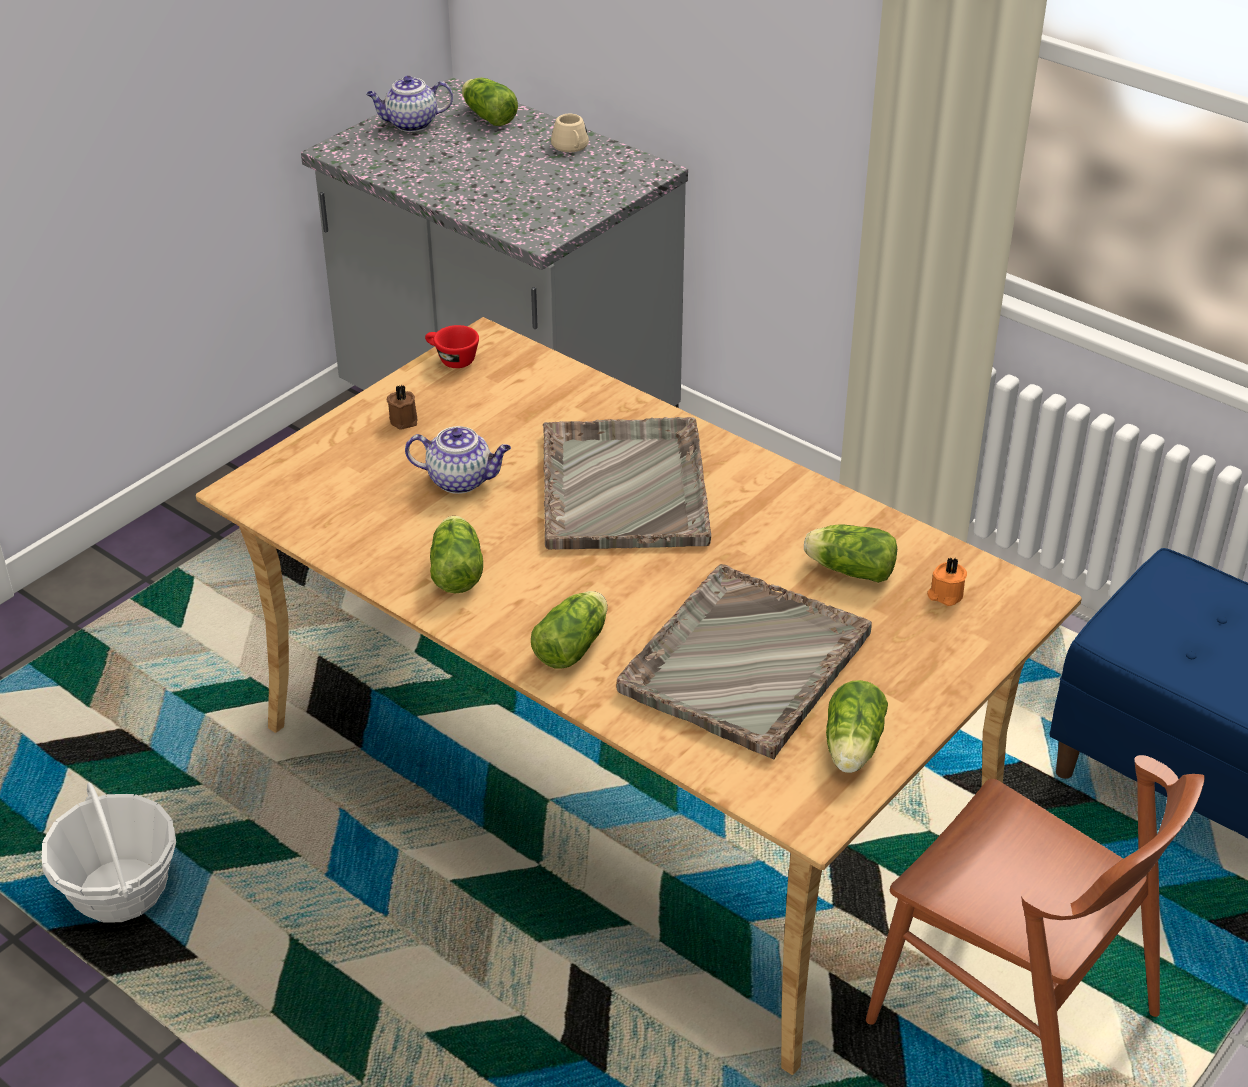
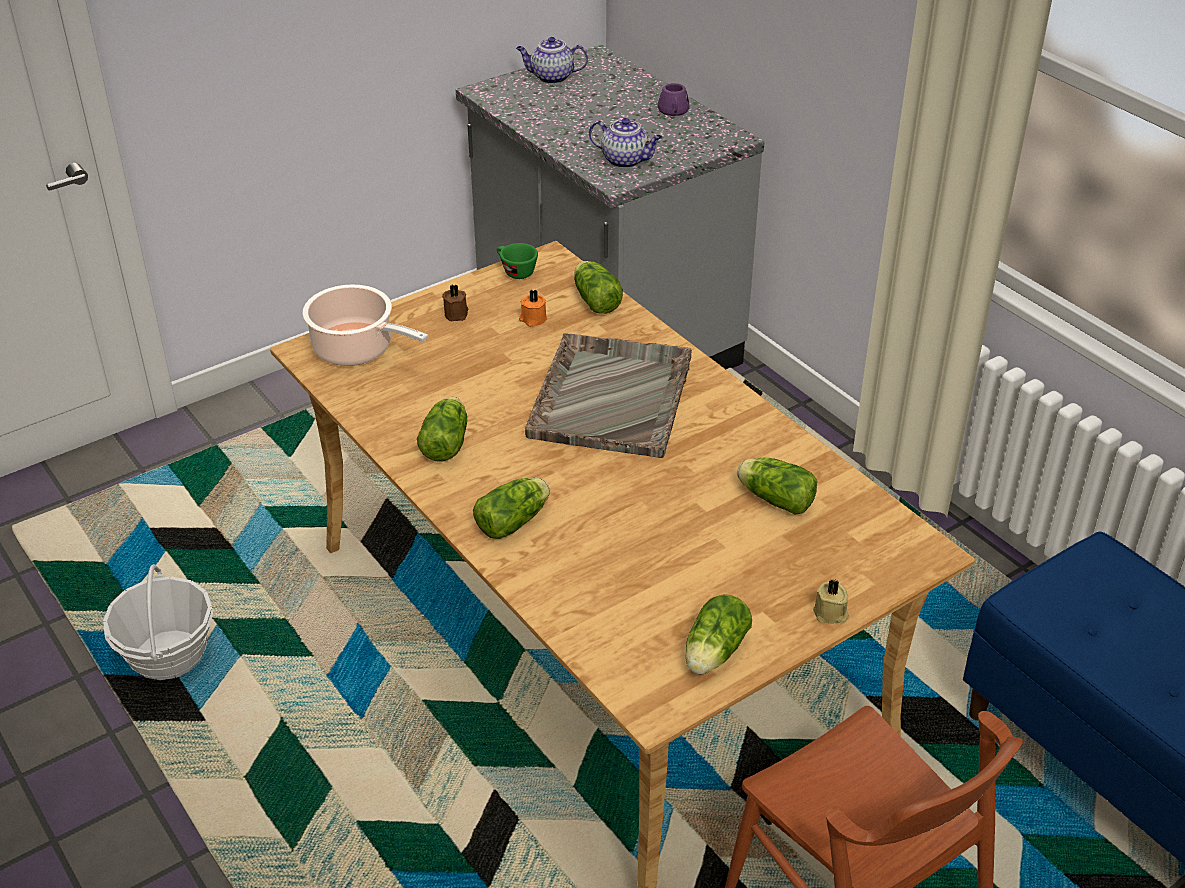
camera: 15 degrees right, 0 degrees up
teapot [405,426,511,494] -> teapot moved to [589,118,663,168]
red cup [425,325,479,368] -> green cup [497,243,538,279]
lettuce [462,78,518,126] -> lettuce moved to [574,261,623,314]
beige mug [551,114,589,152] -> purple mug [658,83,690,116]
grey tray [616,564,872,759] -> none
orange candle [927,557,967,606] -> orange candle moved to [519,289,547,327]
none -> cooking pot [302,284,428,366]
none -> beige candle [813,579,849,624]

